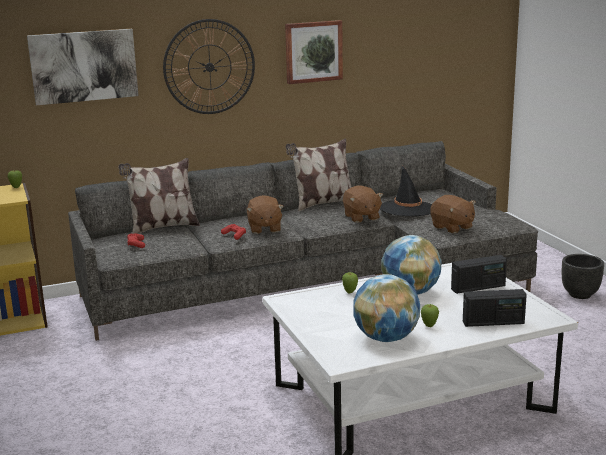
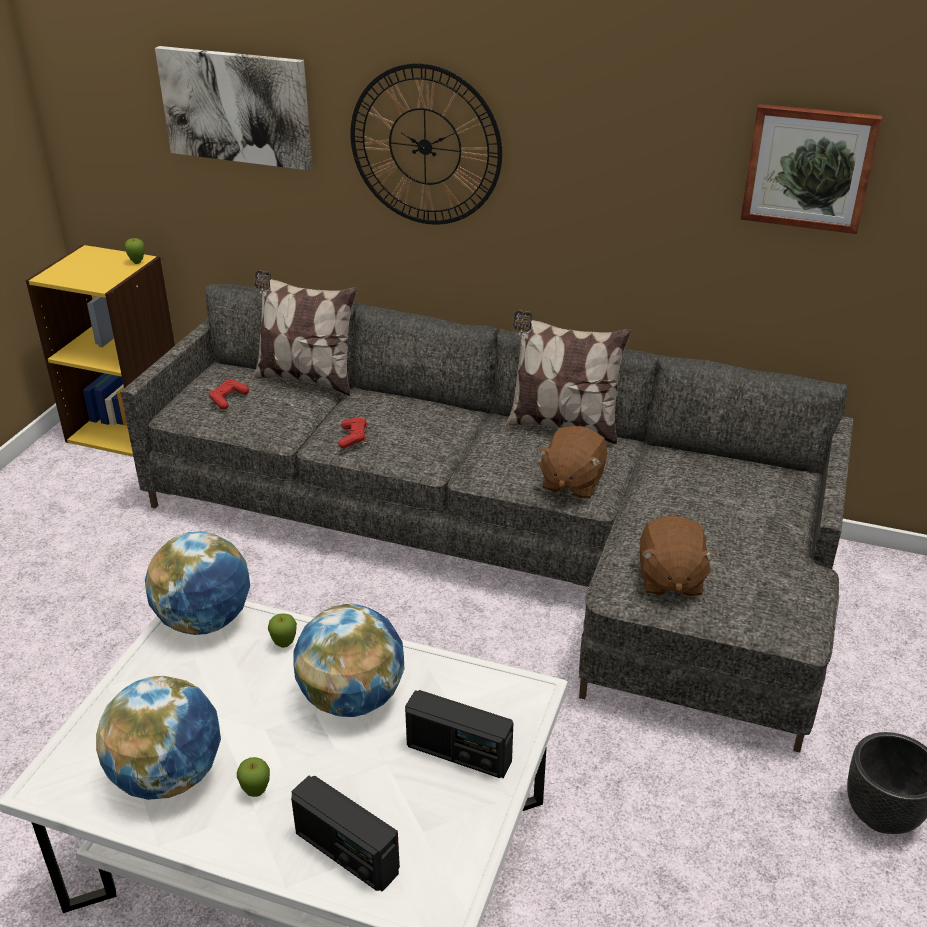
camera: 40 degrees right, 15 degrees up
brown plush toy [247,195,284,234] -> none
picture [285,20,343,84] -> picture moved to [740,104,882,234]
black hat [380,166,432,216] -> none
none -> globe [145,531,250,635]

